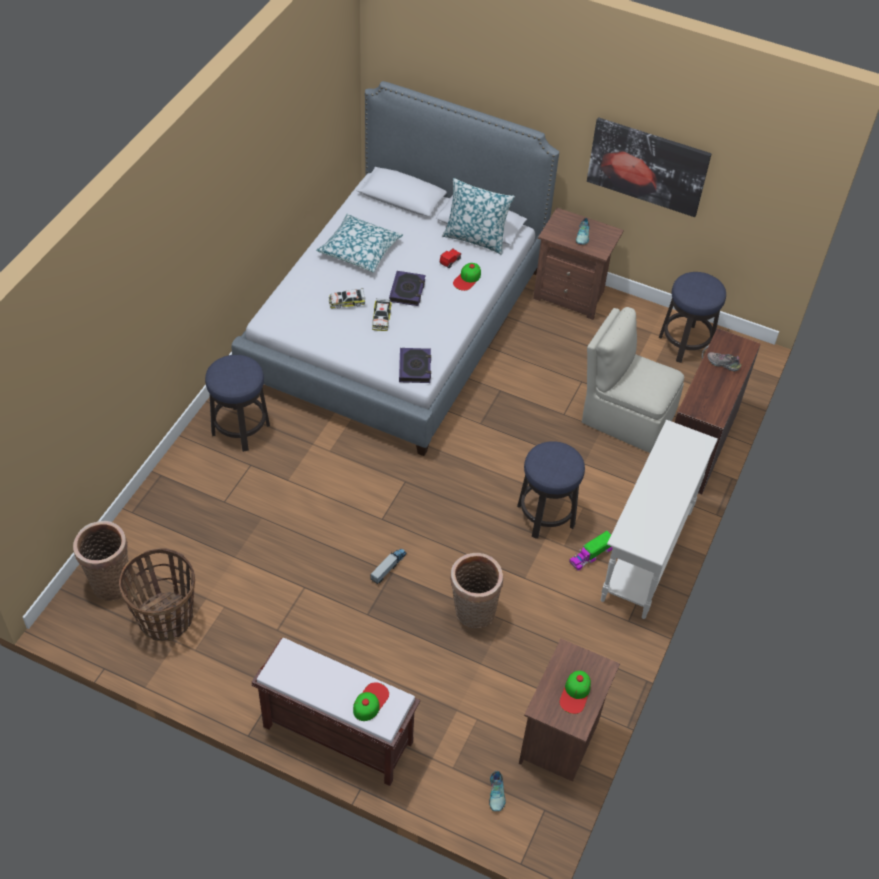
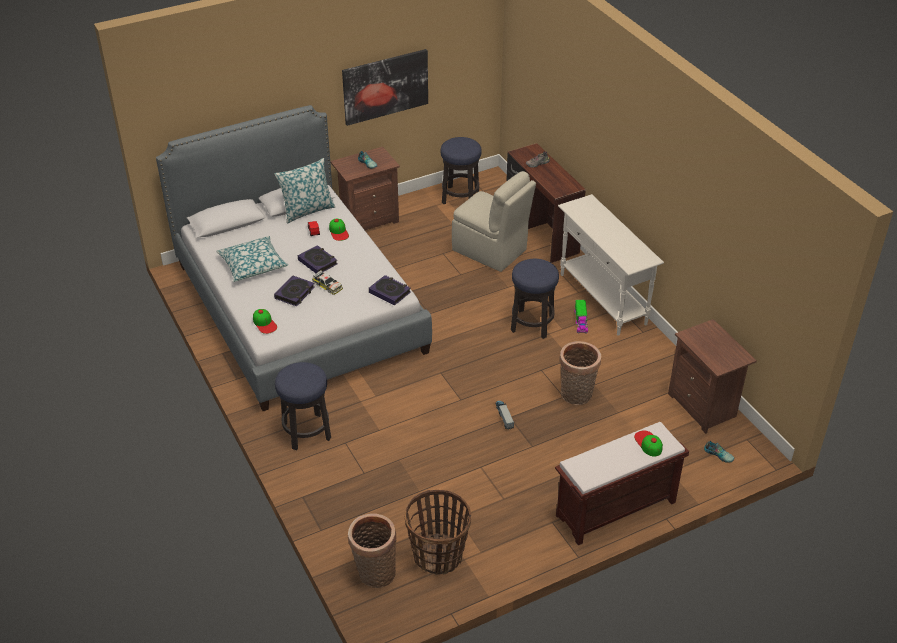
camera: 50 degrees left, 10 degrees down
toy car [329,288,365,308] -> book [274,275,315,306]
cap [560,671,591,714] -> cap moved to [253,309,277,334]
beige chair [582,307,684,453] -> beige chair turned 120 degrees counterclockwise [452,171,536,272]

